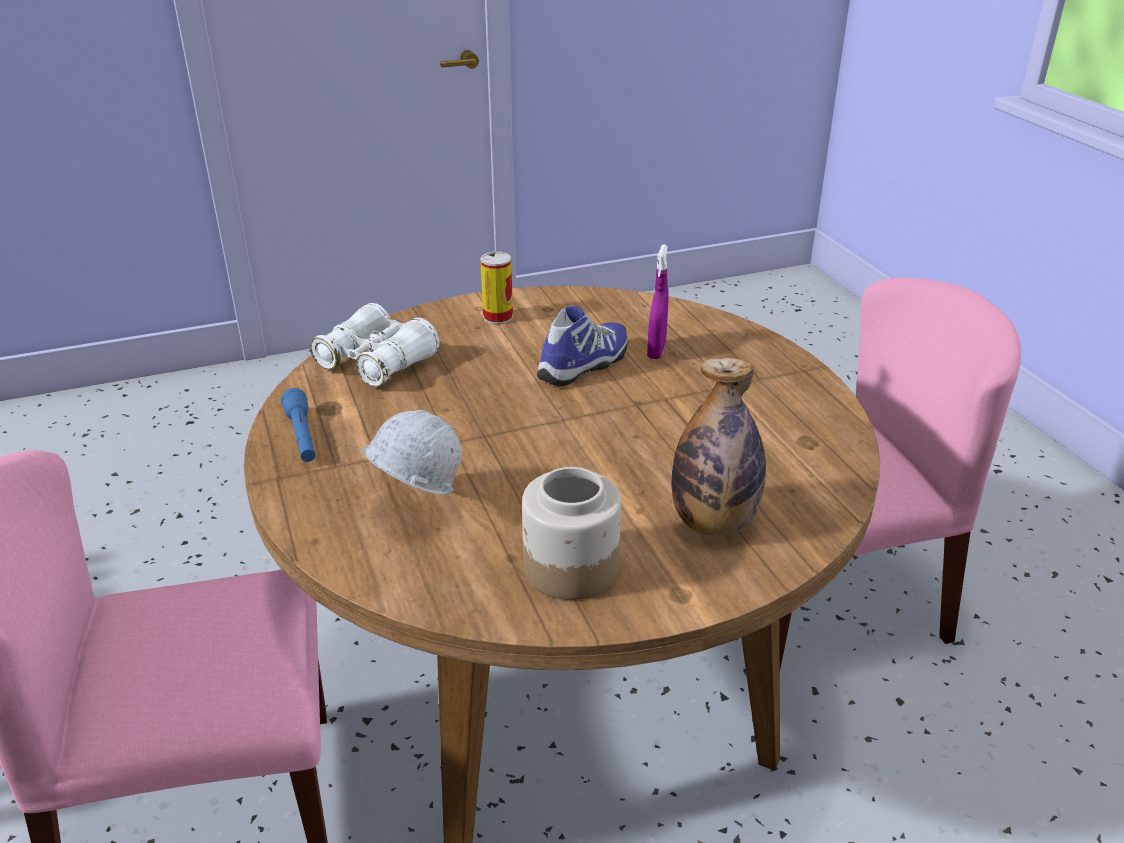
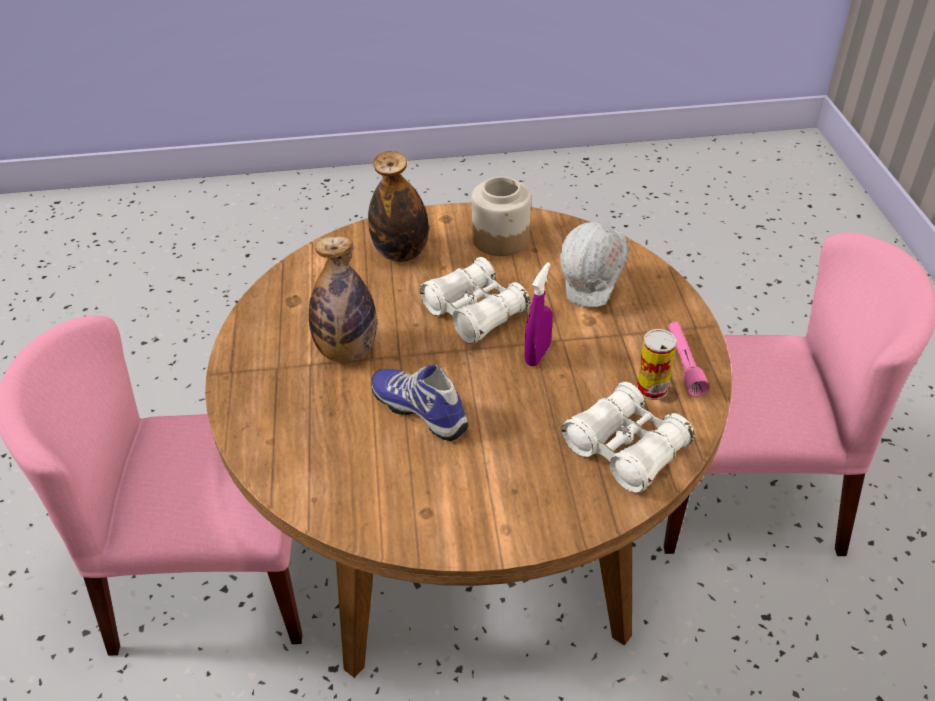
camera: 165 degrees left, 10 degrees up
blue flashlight [281,388,316,462] -> pink flashlight [668,322,710,397]
can [480,252,513,324] -> can moved to [637,329,677,400]
shoe [537,306,628,386] -> shoe turned 75 degrees clockwise [371,364,468,441]
purple spray bottle [647,244,669,359] -> purple spray bottle moved to [525,262,553,366]
none -> bottle [309,236,377,362]
none -> white binoculars [420,257,530,344]

